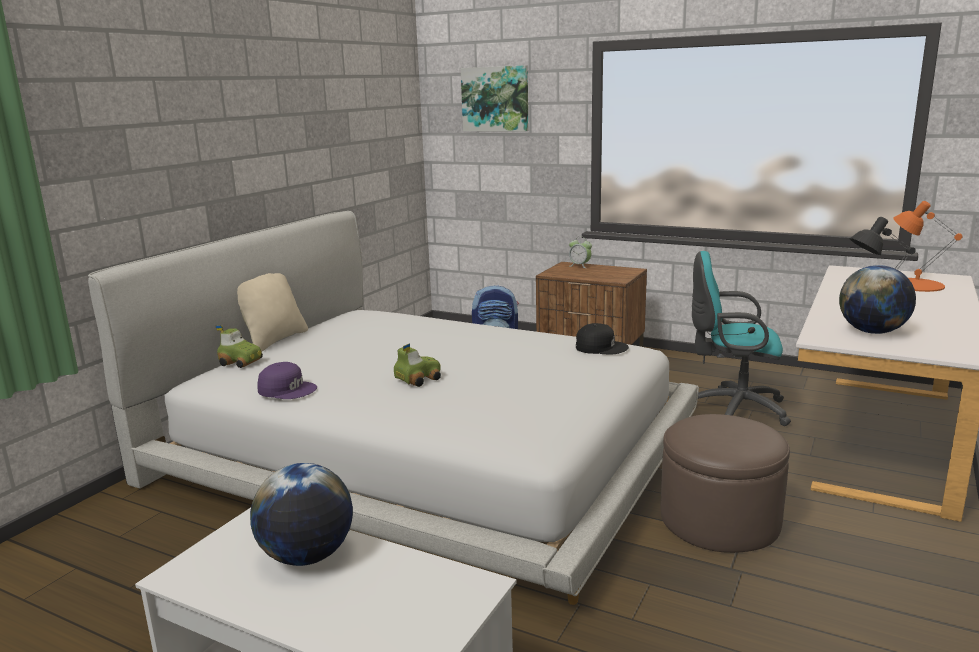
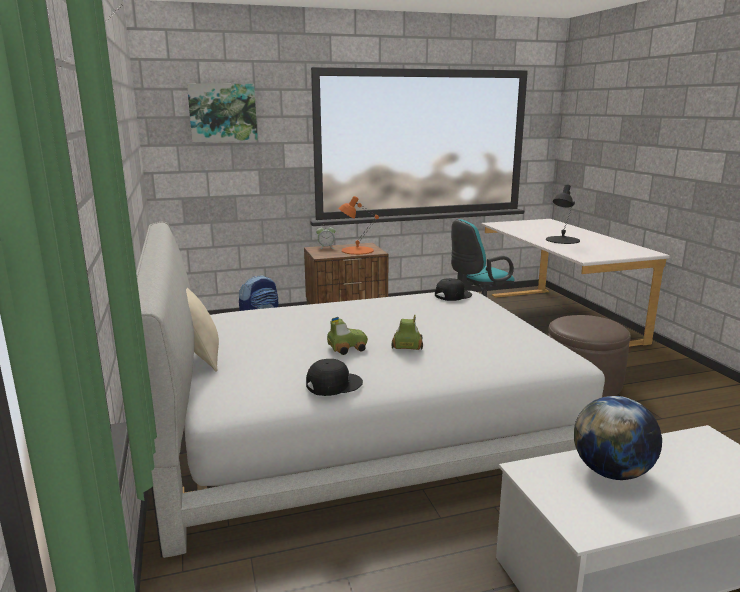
camera: 45 degrees left, 0 degrees up
toy car [216,325,263,368] -> toy car moved to [327,317,368,355]
purple cap [257,362,317,399] -> black cap [306,359,363,396]
globe [839,265,916,334] -> none
orange table lamp [893,201,963,292] -> orange table lamp moved to [338,196,379,255]

